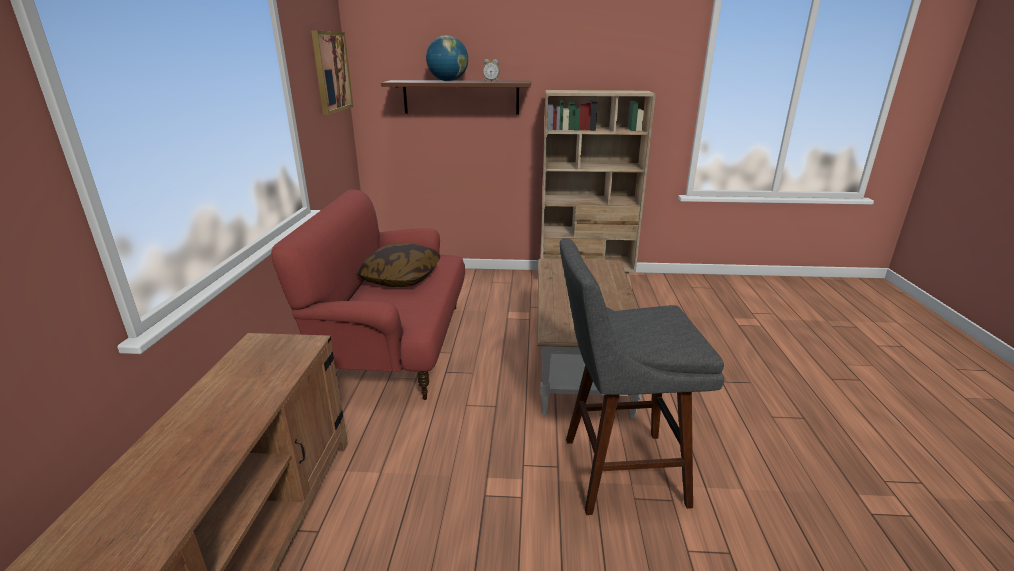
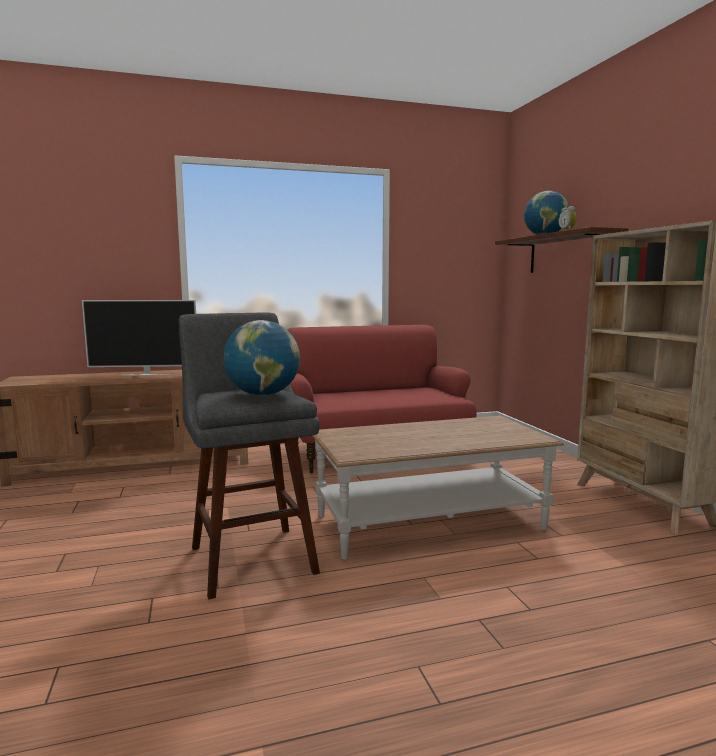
camera: 70 degrees right, 15 degrees down
picture [311,30,353,115] -> none
pillow [357,243,440,287] -> none
none -> television [82,300,196,376]
none -> globe [223,320,300,396]

